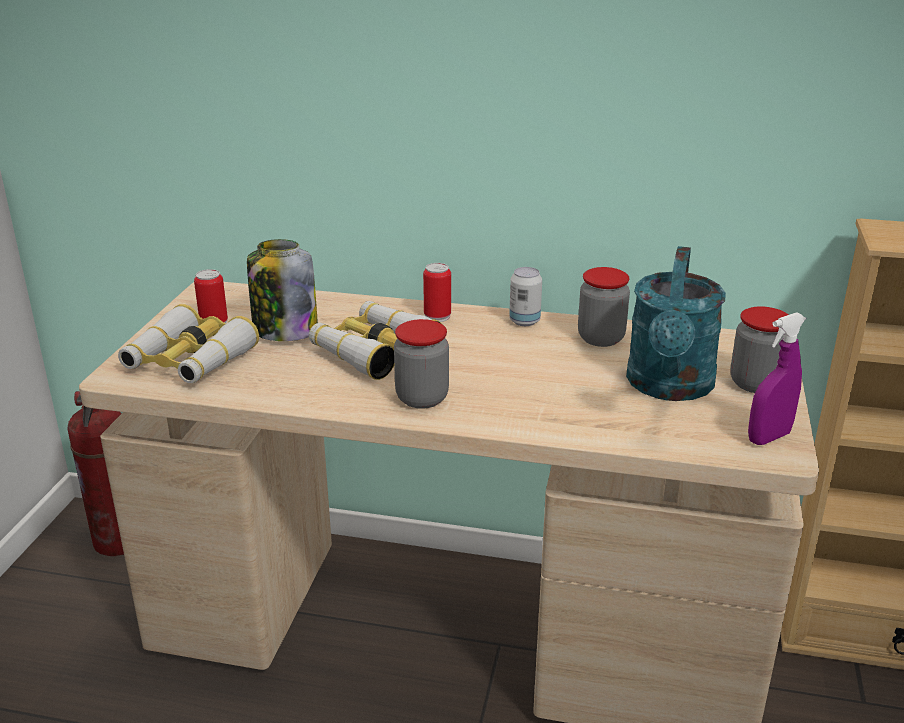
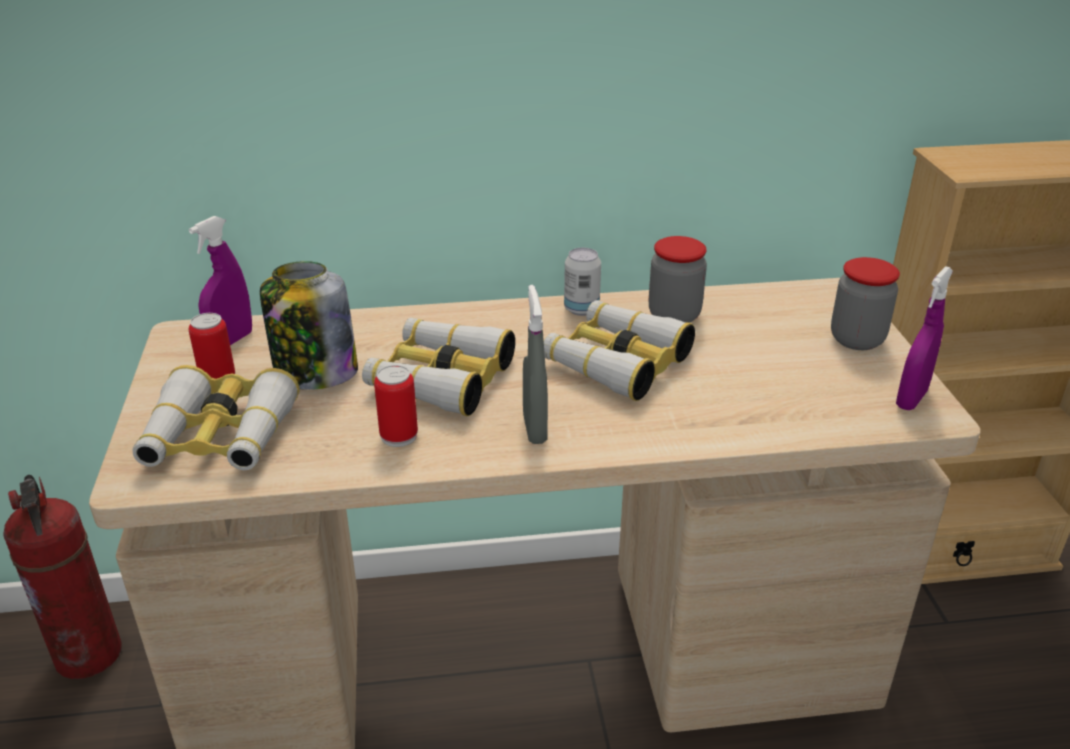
camera: 20 degrees left, 5 degrees up
jar [394,319,449,409] -> grey spray bottle [523,285,548,444]
can [423,263,451,322] -> can moved to [374,365,418,447]
turquoise watering can [626,246,726,401] -> none
none -> purple spray bottle [189,216,252,345]
none -> binoculars [544,300,695,401]

